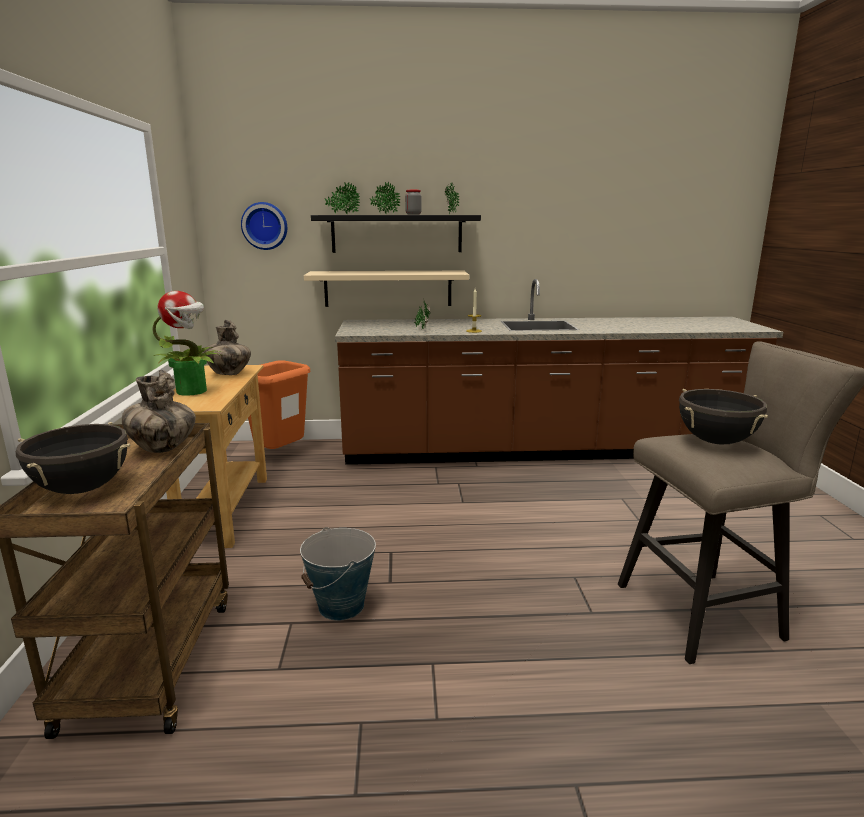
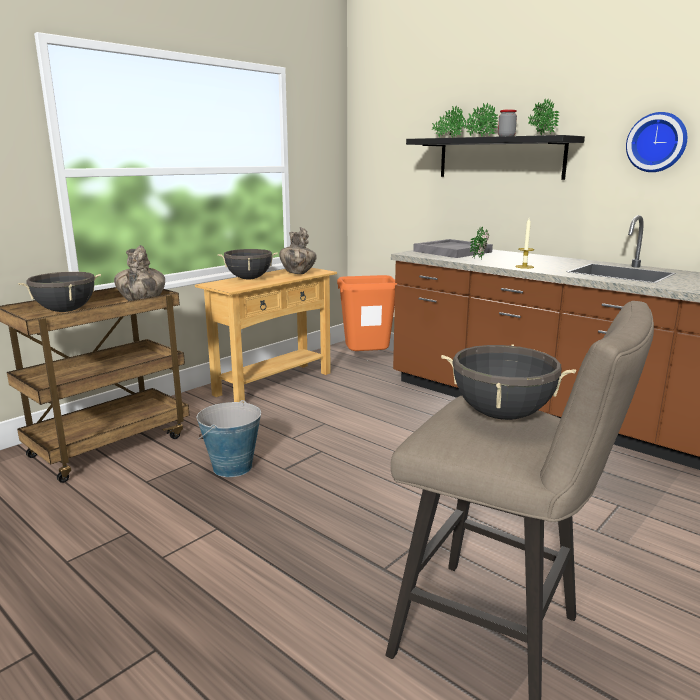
camera: 45 degrees right, 0 degrees up
potted plant [153,291,221,396] -> black cooking pot [218,249,278,280]
wall clock [241,202,287,250] -> wall clock moved to [626,112,687,172]
beige shelf [304,271,469,307] -> none
none -> grey tray [413,239,493,258]

